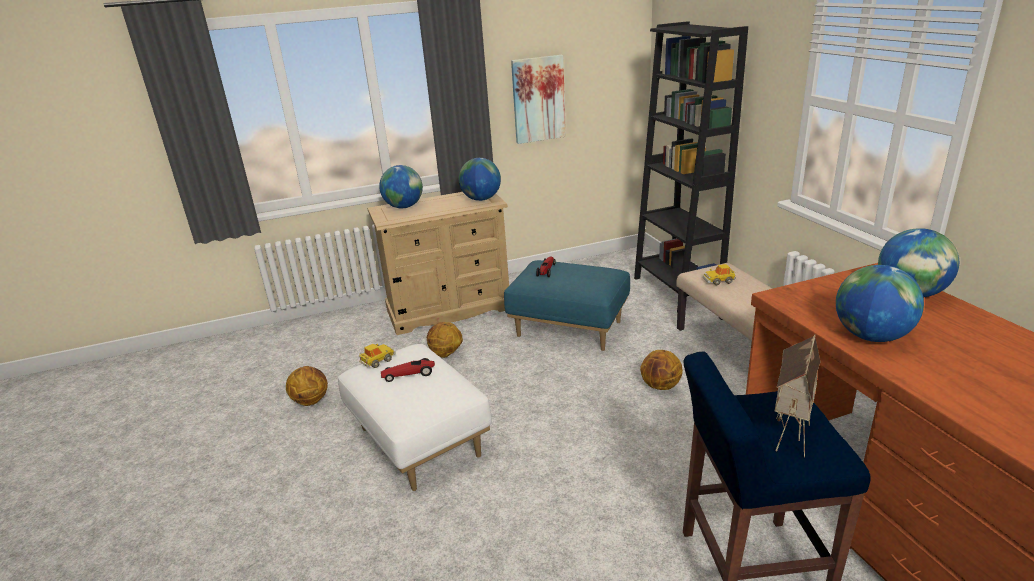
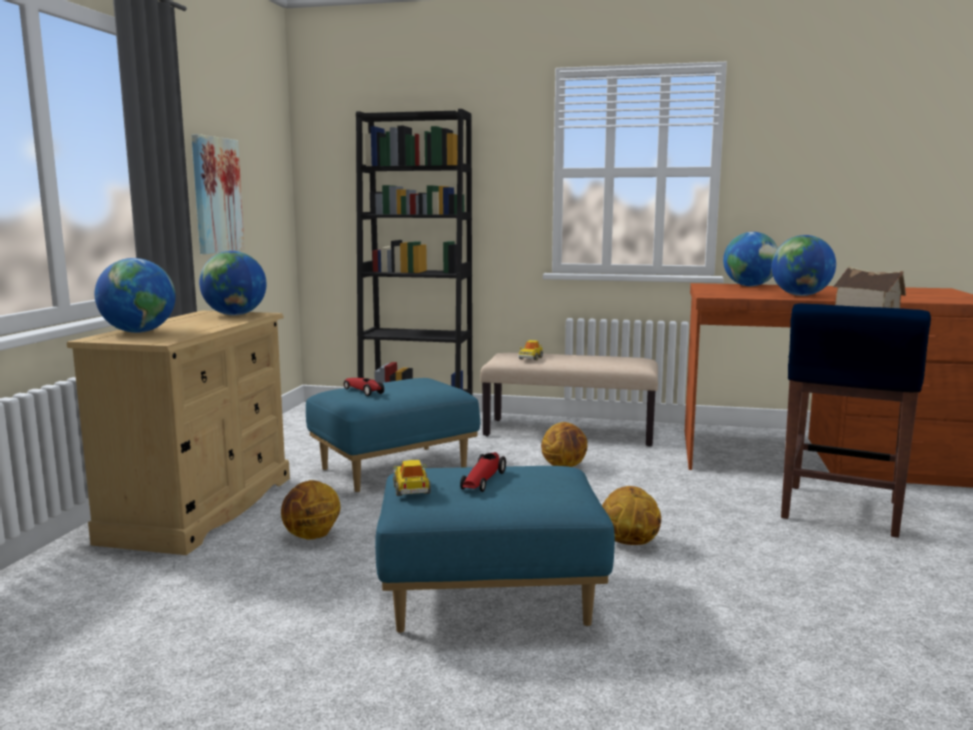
camera: 60 degrees left, 15 degrees down
basketball [286,366,328,406] -> basketball moved to [602,486,661,545]
white ottoman [338,344,492,491] -> blue ottoman [375,466,615,633]

